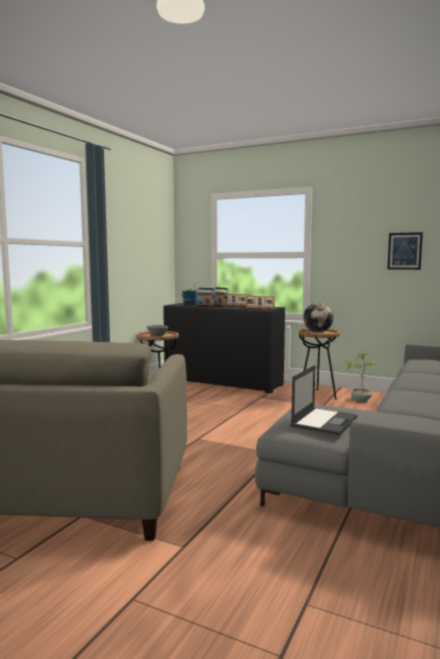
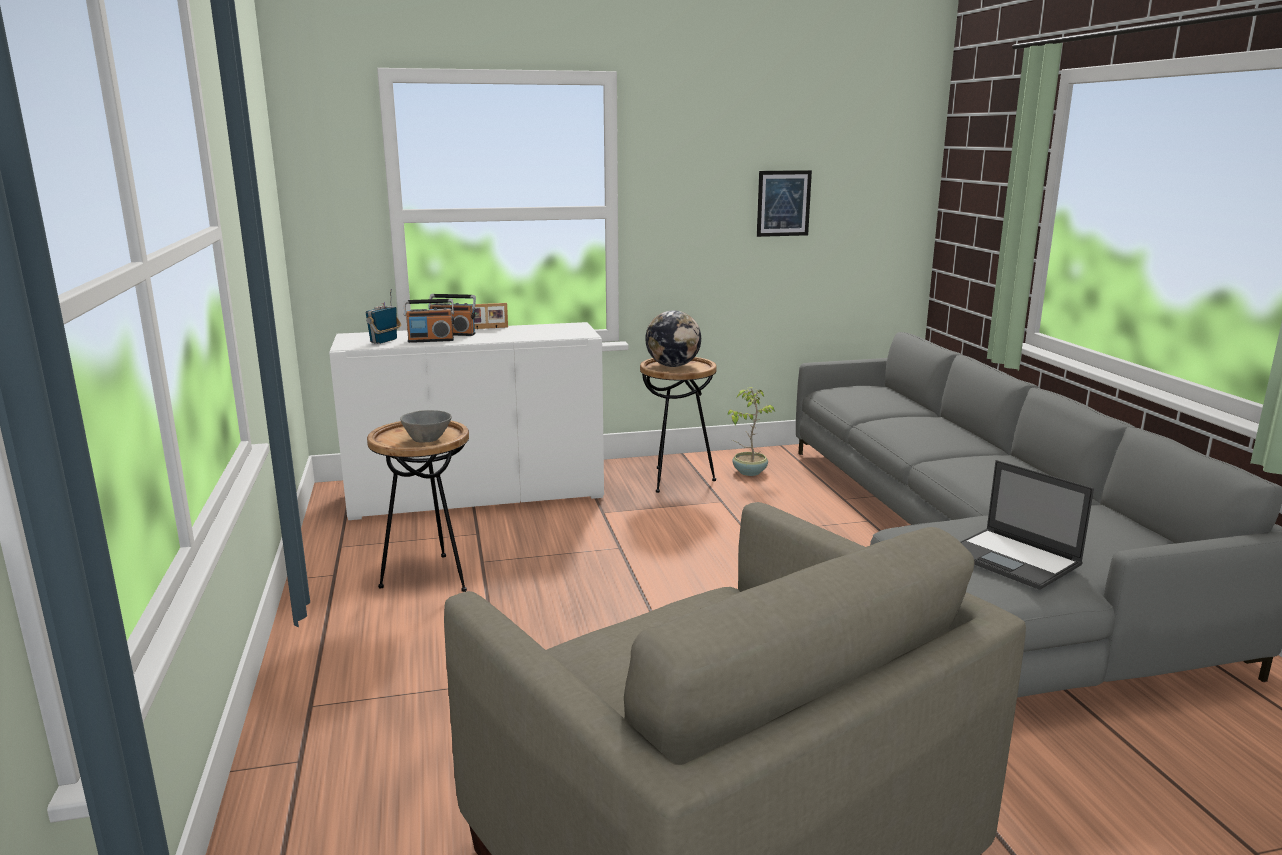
camera: 40 degrees left, 10 degrees up
black cabinet [163,303,285,393] -> white cabinet [329,322,604,520]
picture frame [246,296,274,309] -> none
laptop [291,365,357,435] -> laptop turned 150 degrees clockwise [960,460,1094,590]

